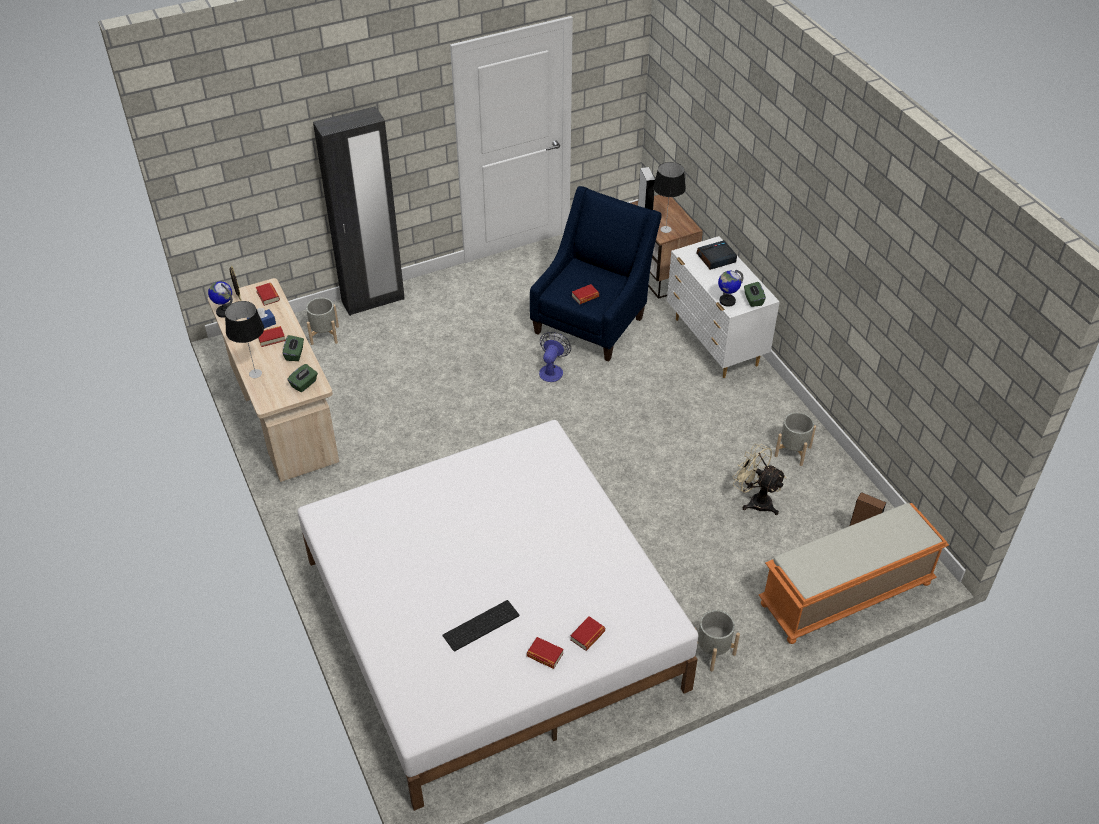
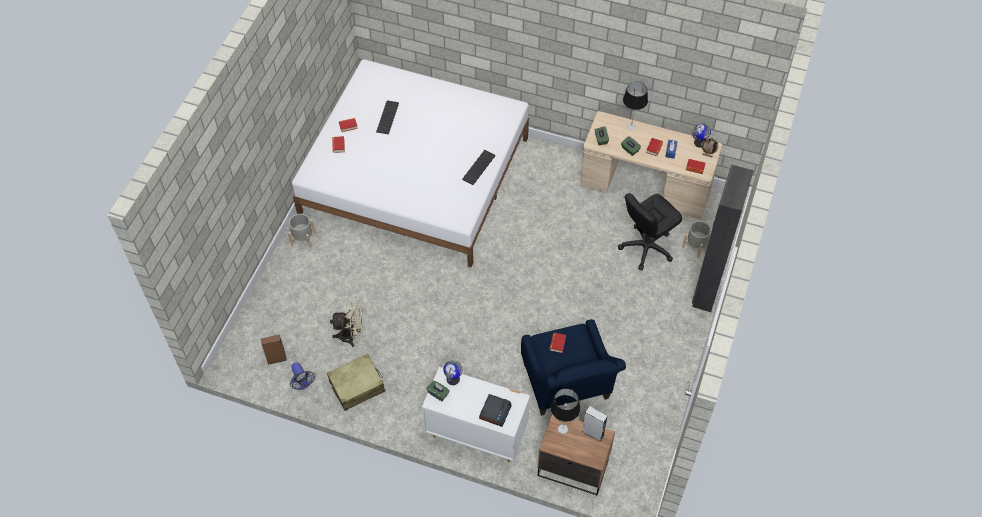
camera: 135 degrees right, 10 degrees up
fan [539,332,571,382] -> fan moved to [290,362,315,390]
orange bench [759,503,949,644] -> none
grey planter [775,412,816,466] -> beige suitcase [327,354,385,411]
none -> keyboard [462,150,496,185]
none -> black office chair [618,193,682,270]

